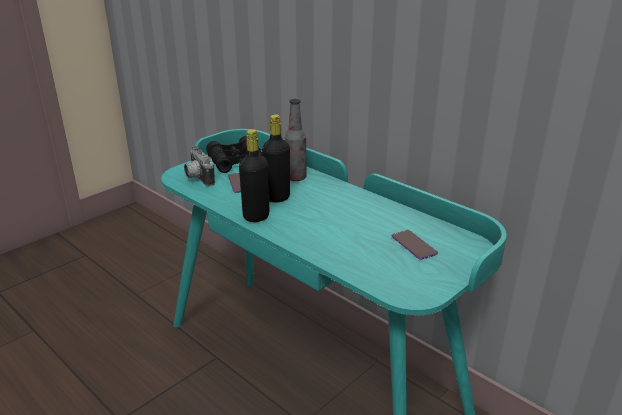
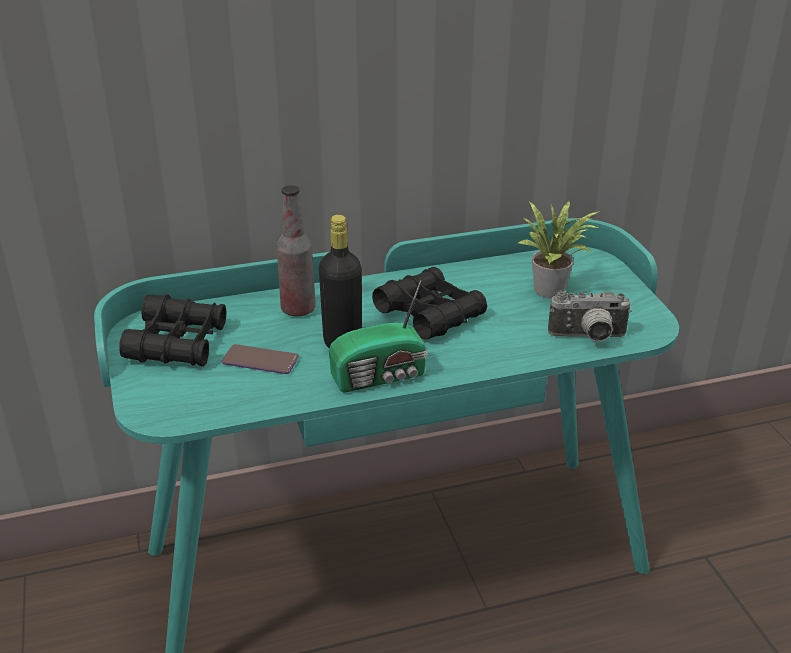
camera: 60 degrees left, 5 degrees up
camera [184,146,215,186] -> camera moved to [548,291,632,342]
black bottle [239,129,269,222] -> radio [329,280,427,393]
phone [391,230,438,260] -> potted plant [519,201,600,298]
none -> black binoculars [372,267,487,339]

